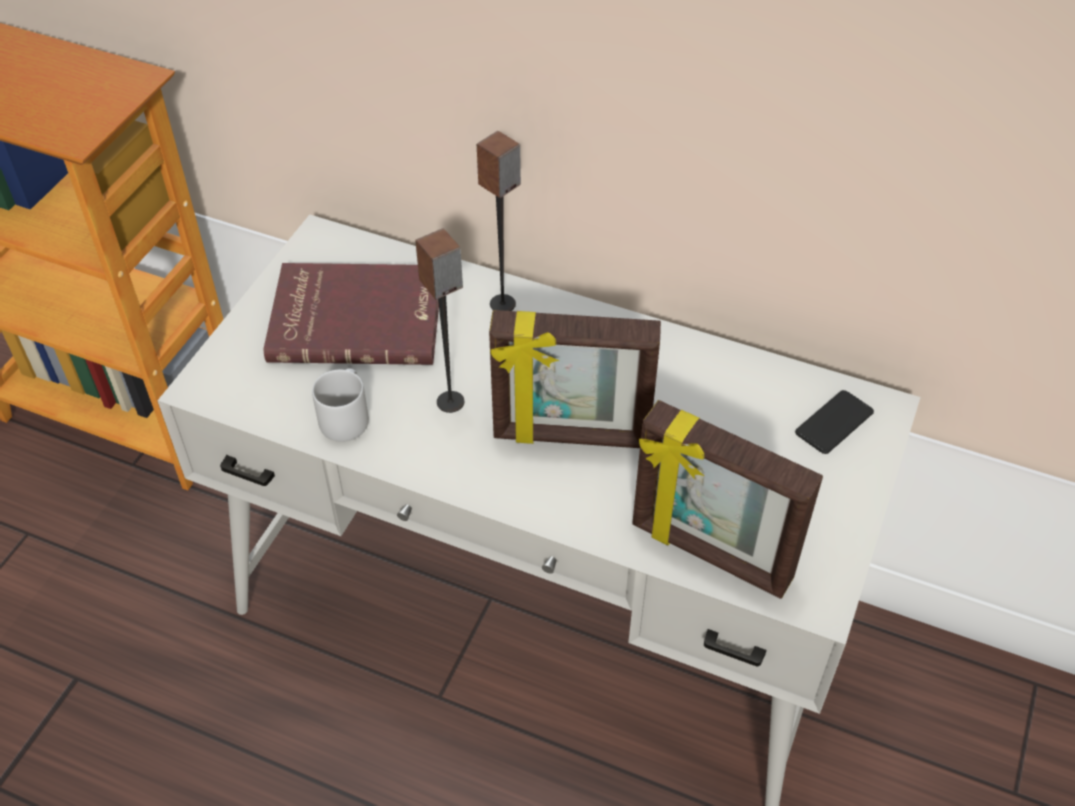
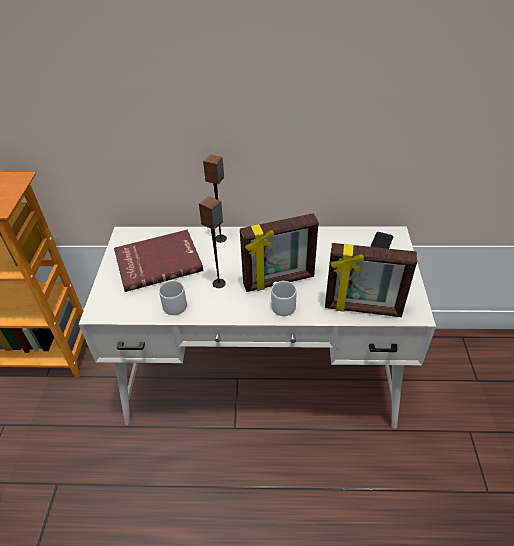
camera: 20 degrees left, 5 degrees down
none -> grey mug [271,281,297,316]

